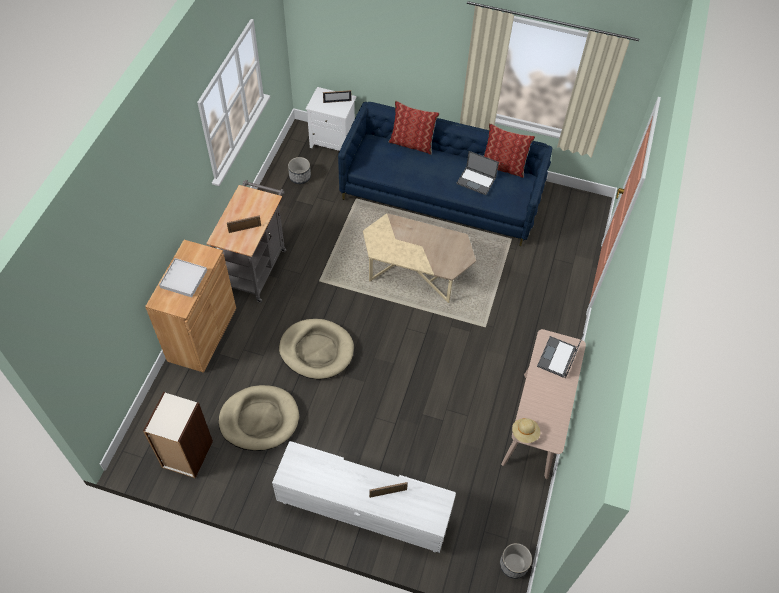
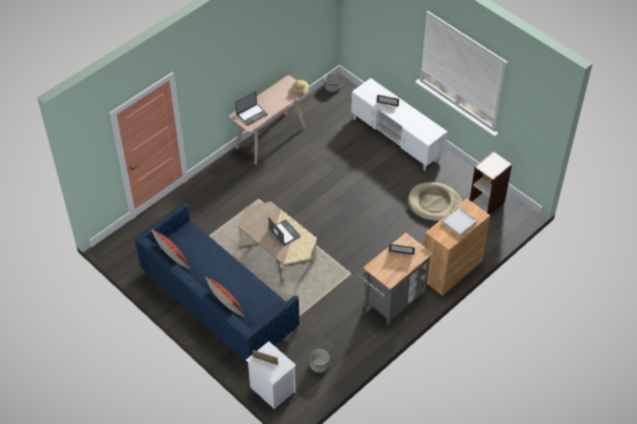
camera: 150 degrees left, 5 degrees down
beige dog bed [279,319,354,379] -> none
laptop [456,151,499,195] -> laptop moved to [268,217,301,246]

